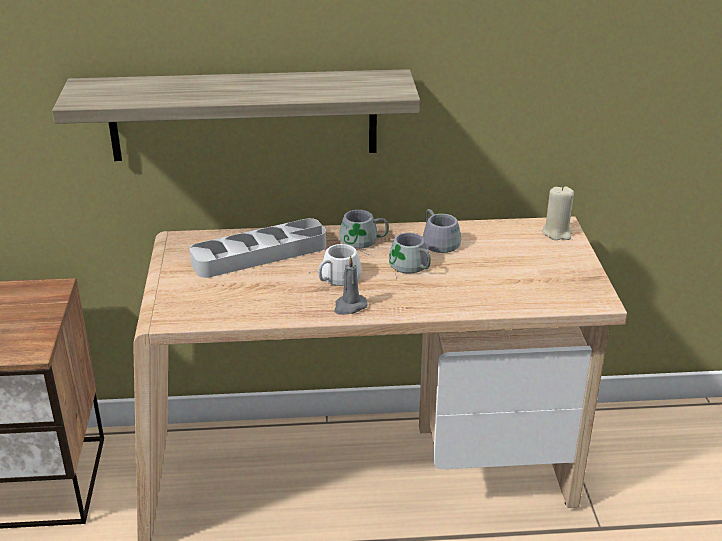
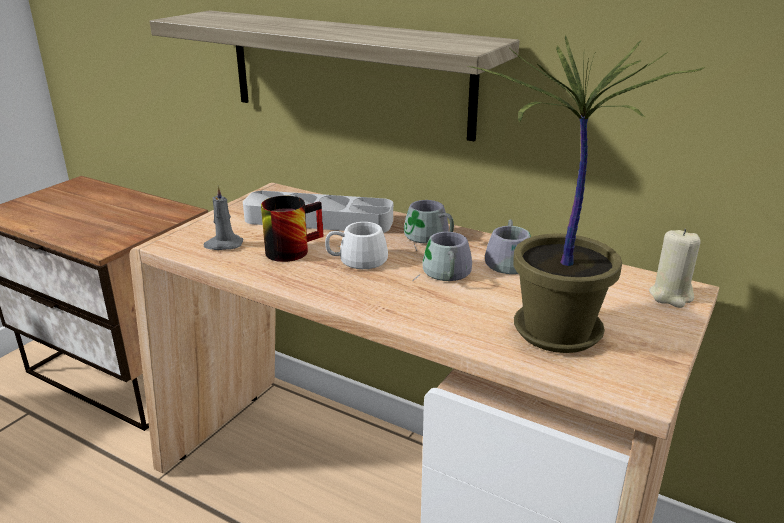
camera: 35 degrees right, 5 degrees down
grey candle [334,255,368,315] -> grey candle moved to [203,185,243,250]
none -> mug [261,196,323,262]
none -> potted plant [468,35,705,353]

